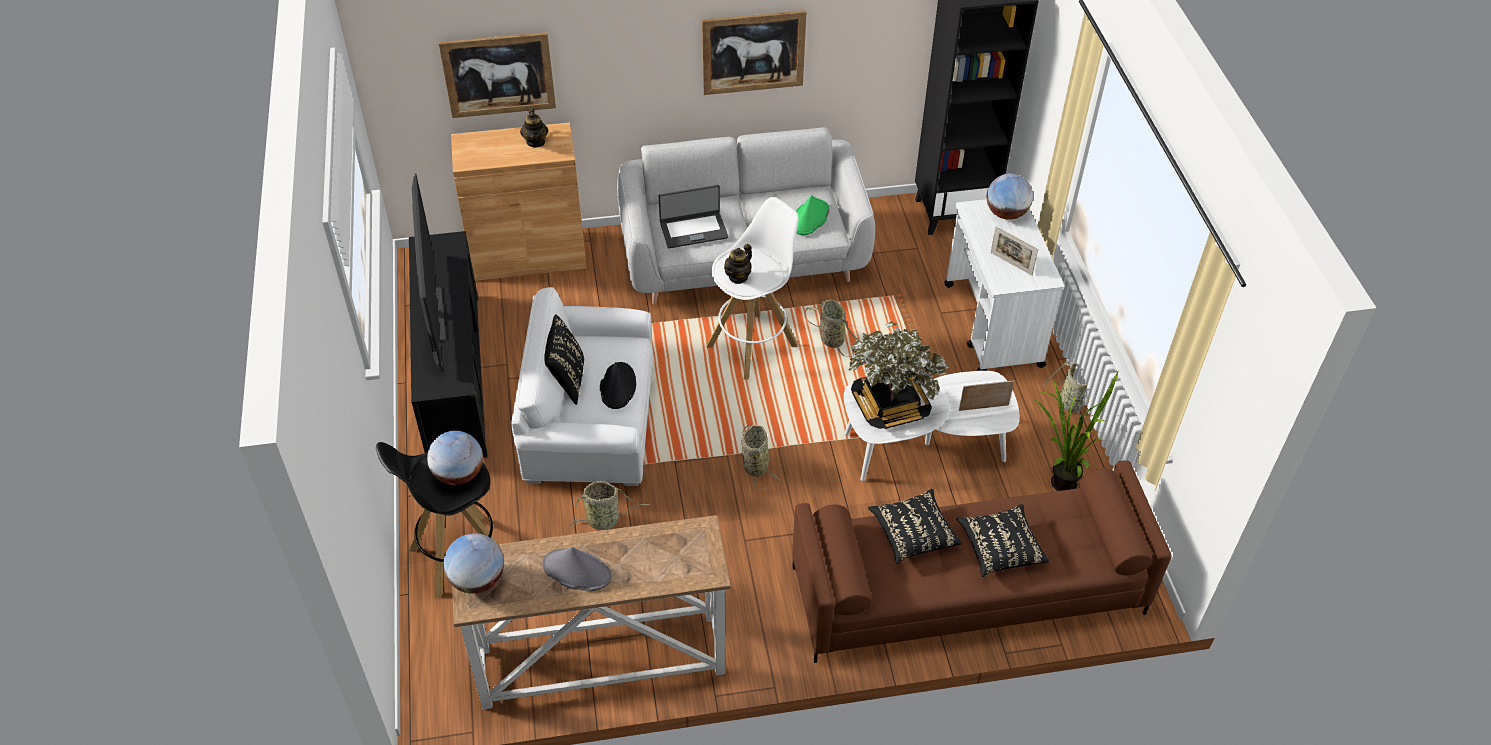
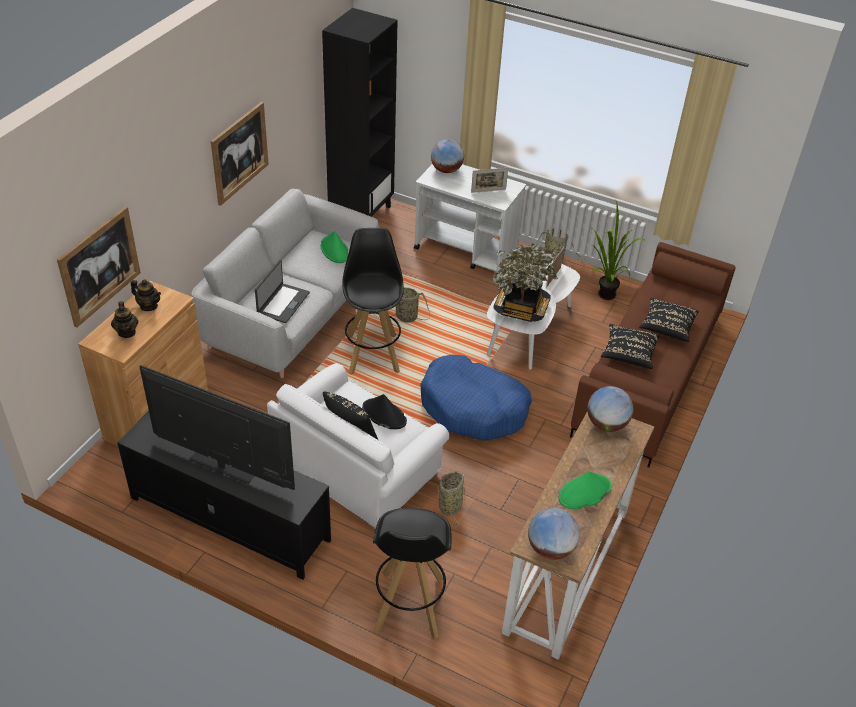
camera: 55 degrees left, 5 degrees down
globe [427,431,483,485] -> globe moved to [587,386,633,432]
grey hat [543,547,612,591] -> green hat [559,471,611,509]
white stool [706,197,798,380] -> black stool [342,228,404,375]
teapot [724,244,752,284] -> teapot moved to [111,301,138,338]
basket [742,424,780,490] -> blue dog bed [421,355,532,441]

